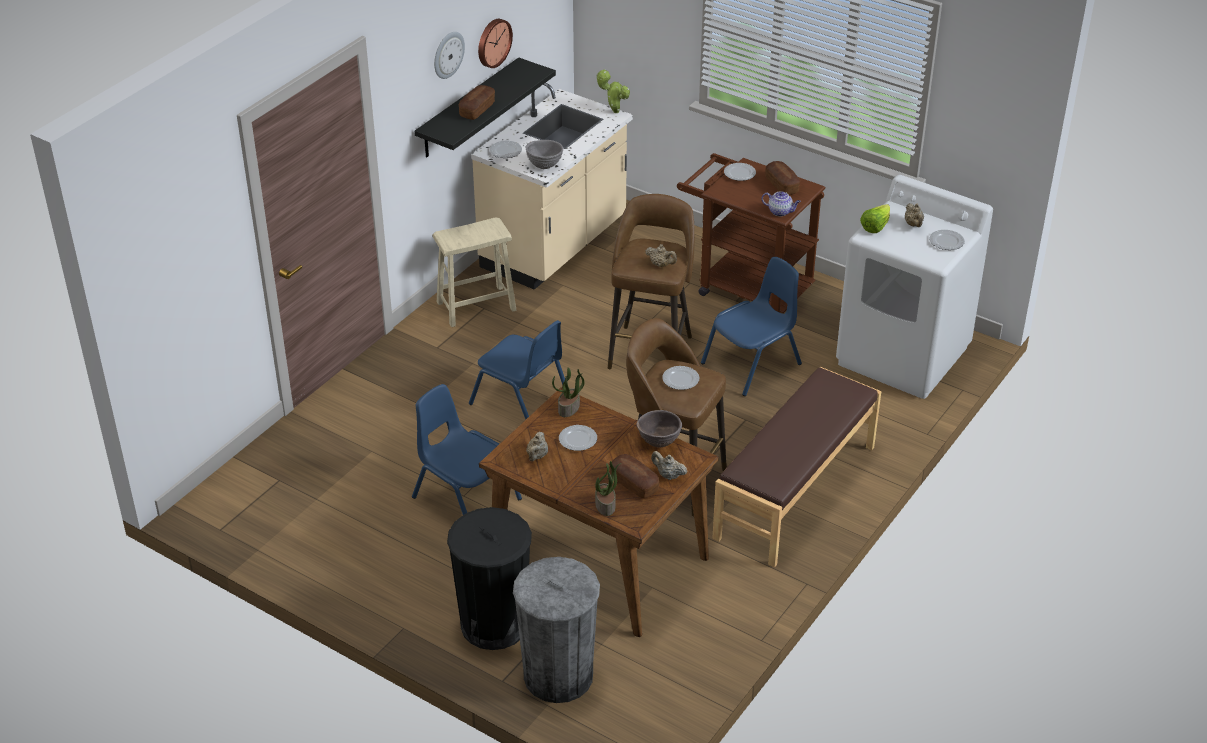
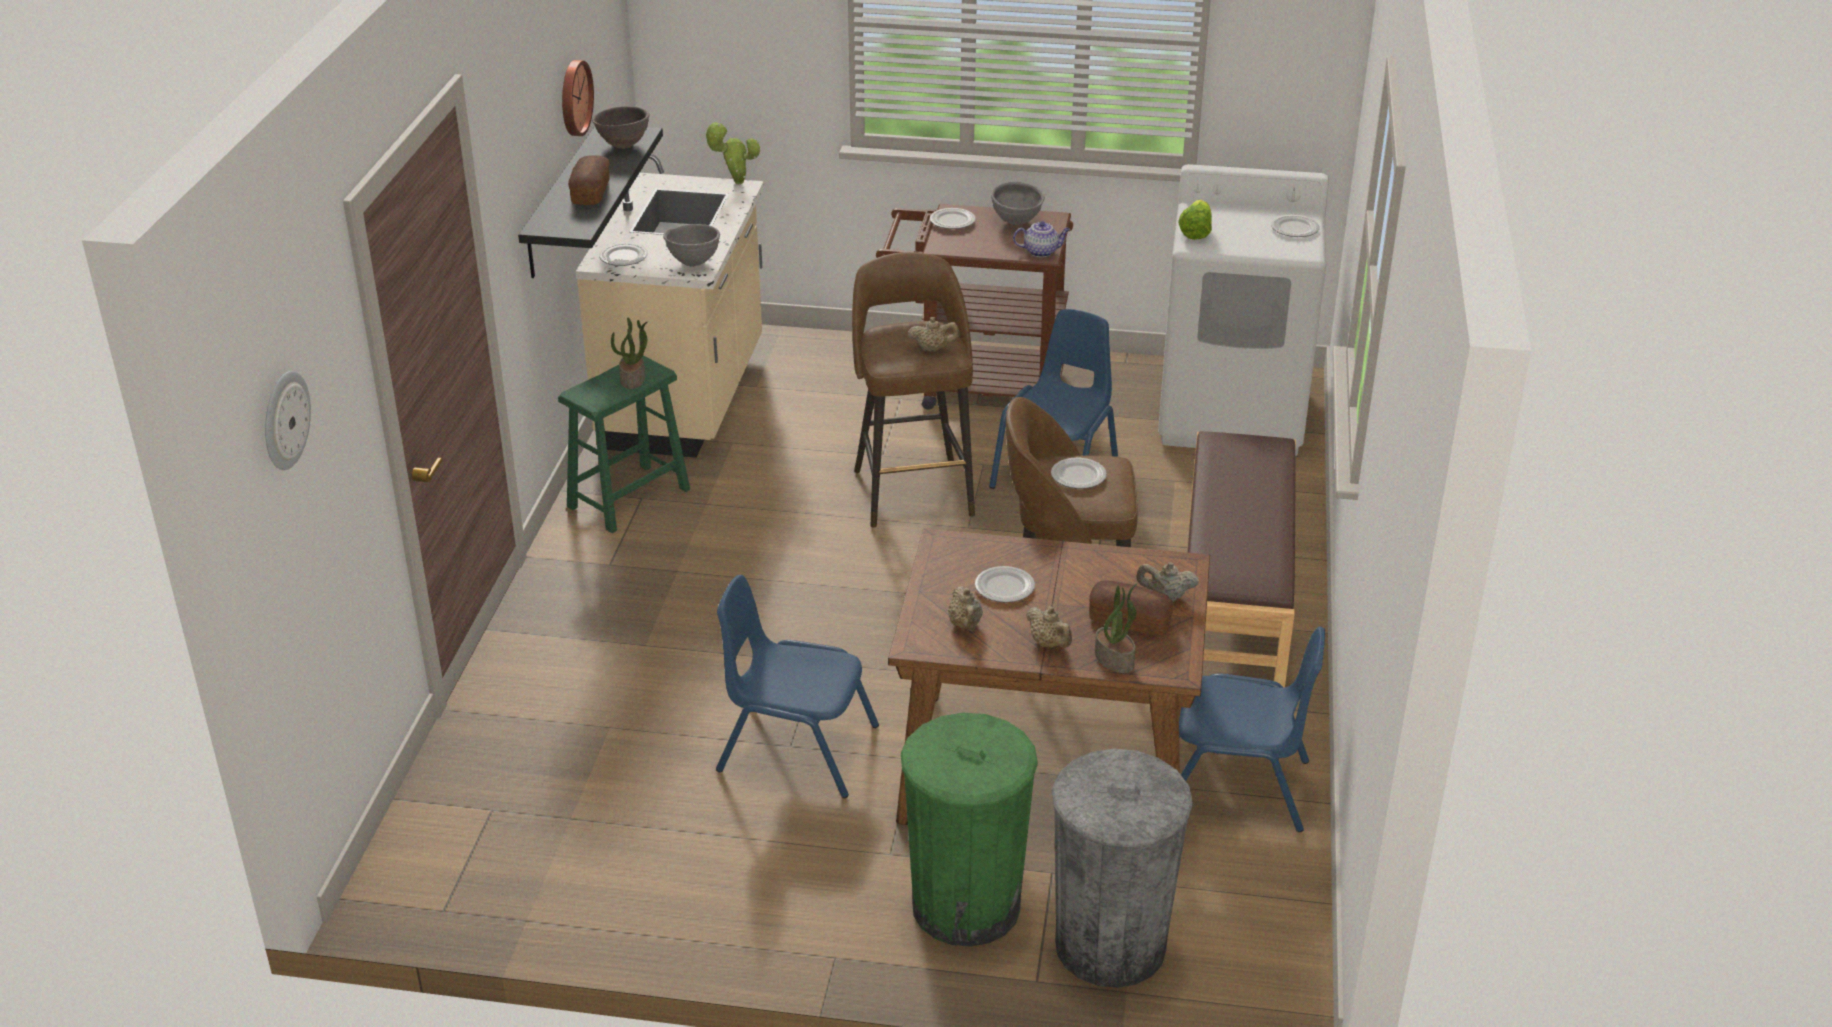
camera: 25 degrees left, 5 degrees down
beige stool [432,217,516,327] -> green stool [558,356,690,533]
wall clock [434,32,465,79] -> wall clock moved to [265,371,311,470]
black trash can [447,507,532,650] -> green trash can [901,713,1038,947]
blue chair [469,320,565,419] -> blue chair moved to [1179,627,1325,832]
potted plant [552,367,585,417] -> potted plant moved to [611,318,647,389]
brown bowl [636,410,682,448] -> brown bowl moved to [592,106,650,149]
bread [765,161,800,195] -> grey bowl [991,182,1045,225]
beige teapot [905,203,924,227] -> beige teapot moved to [1026,606,1072,648]

